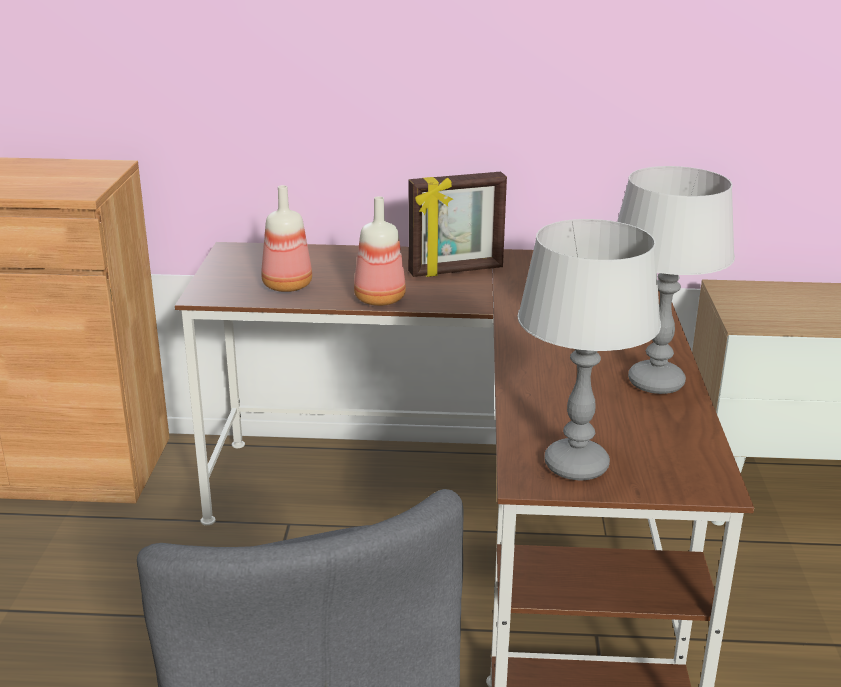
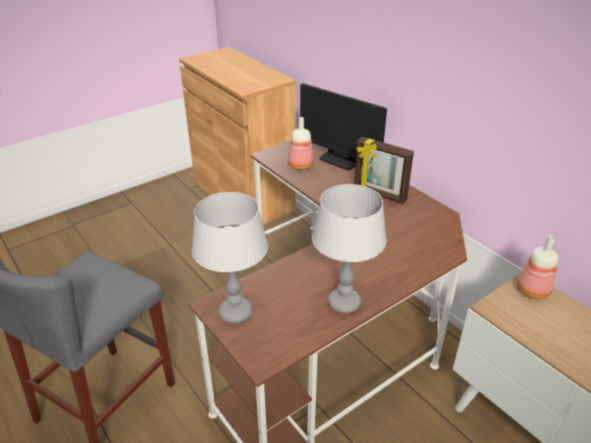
camera: 50 degrees right, 10 degrees up
bottle [354,196,406,306] -> bottle moved to [517,235,558,299]
none -> monitor [300,83,387,170]

